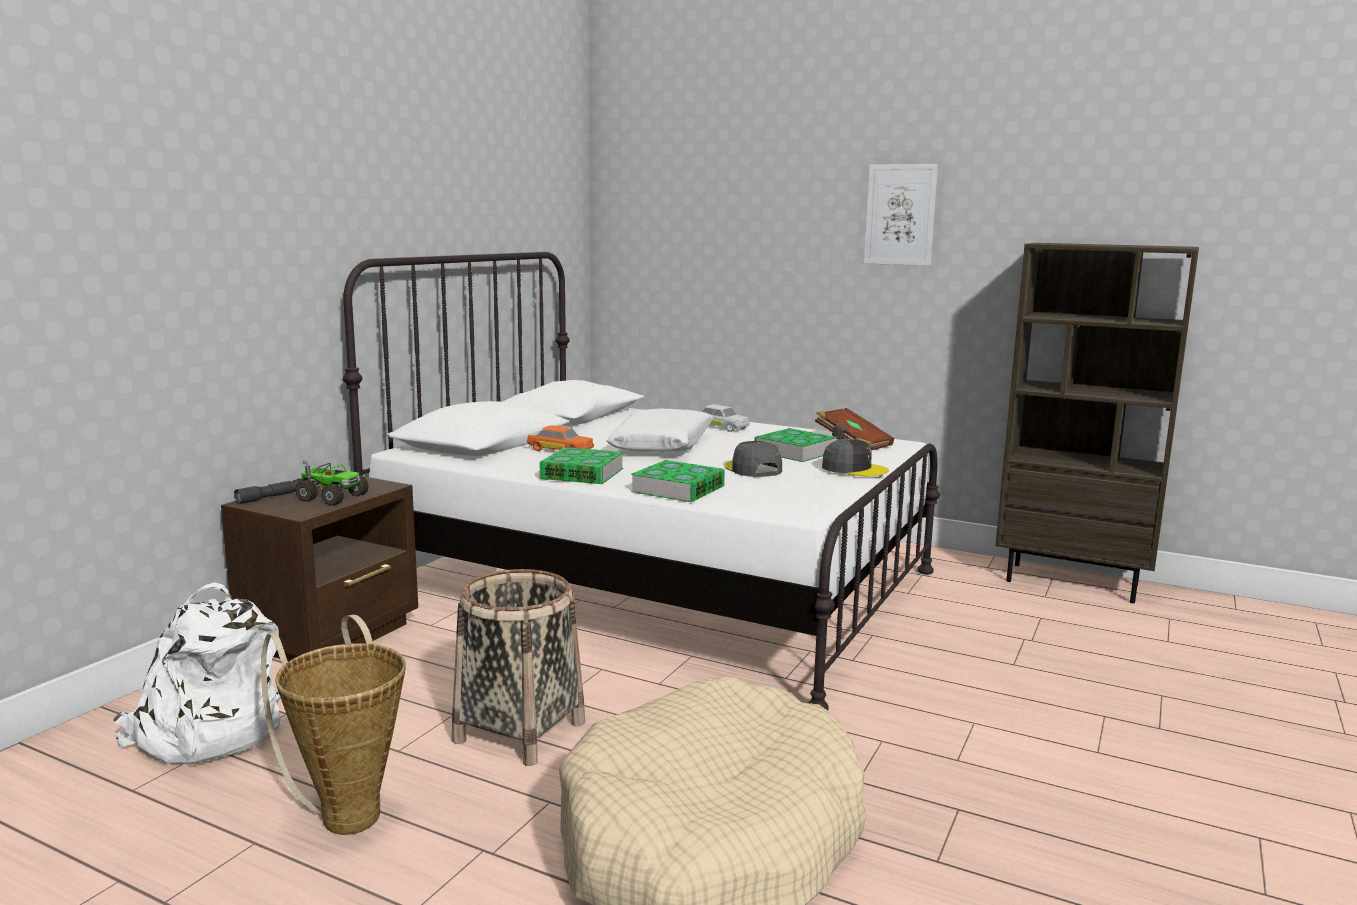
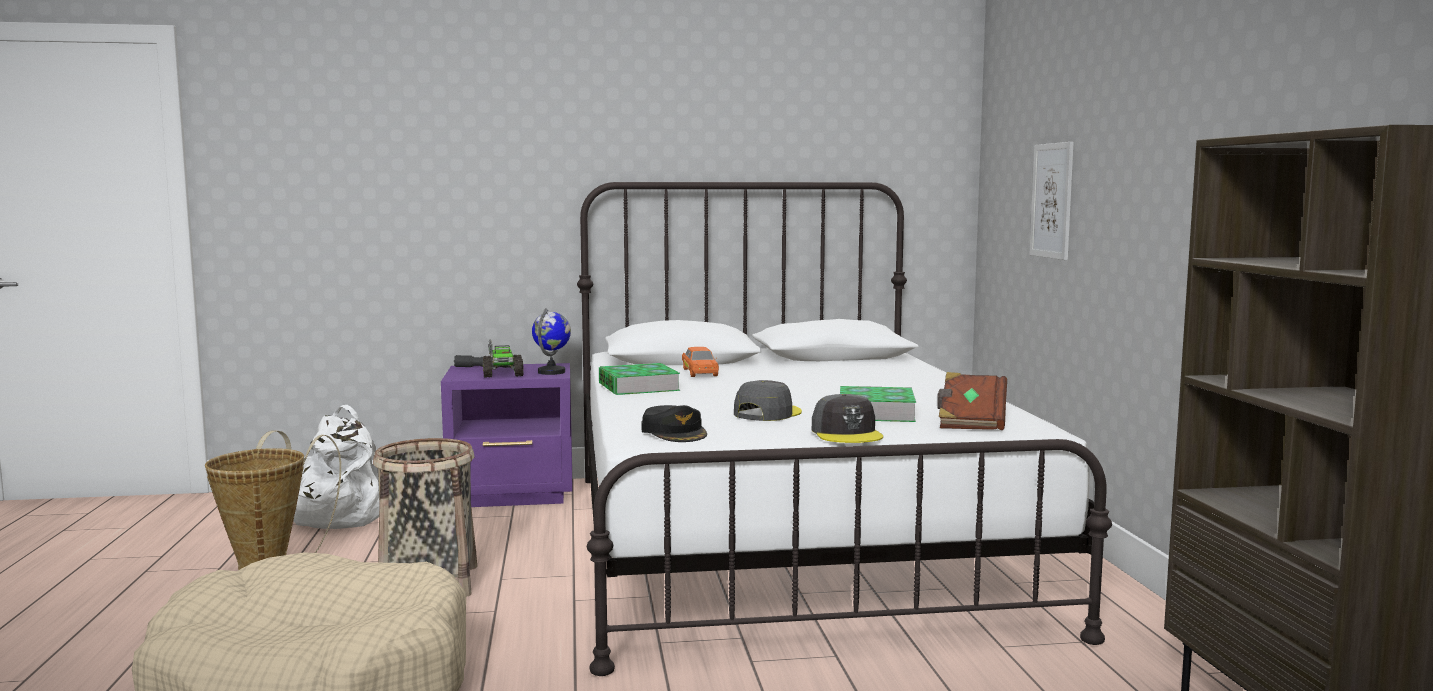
camera: 55 degrees right, 5 degrees down
brown nightstand [221,477,418,661] -> purple nightstand [441,363,573,507]
white pillow [607,409,713,452] -> none
book [631,460,725,502] -> none
white toy car [701,404,750,432] -> none
picture [864,164,938,266] -> picture moved to [1030,142,1074,260]
none -> globe [532,308,571,375]
none -> black cap [641,405,707,442]

